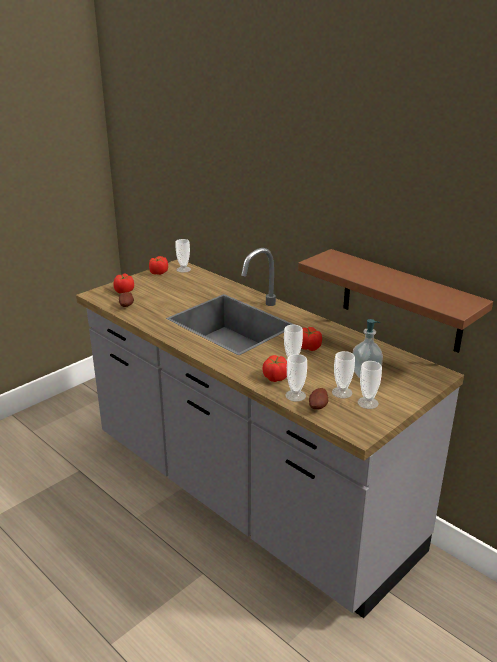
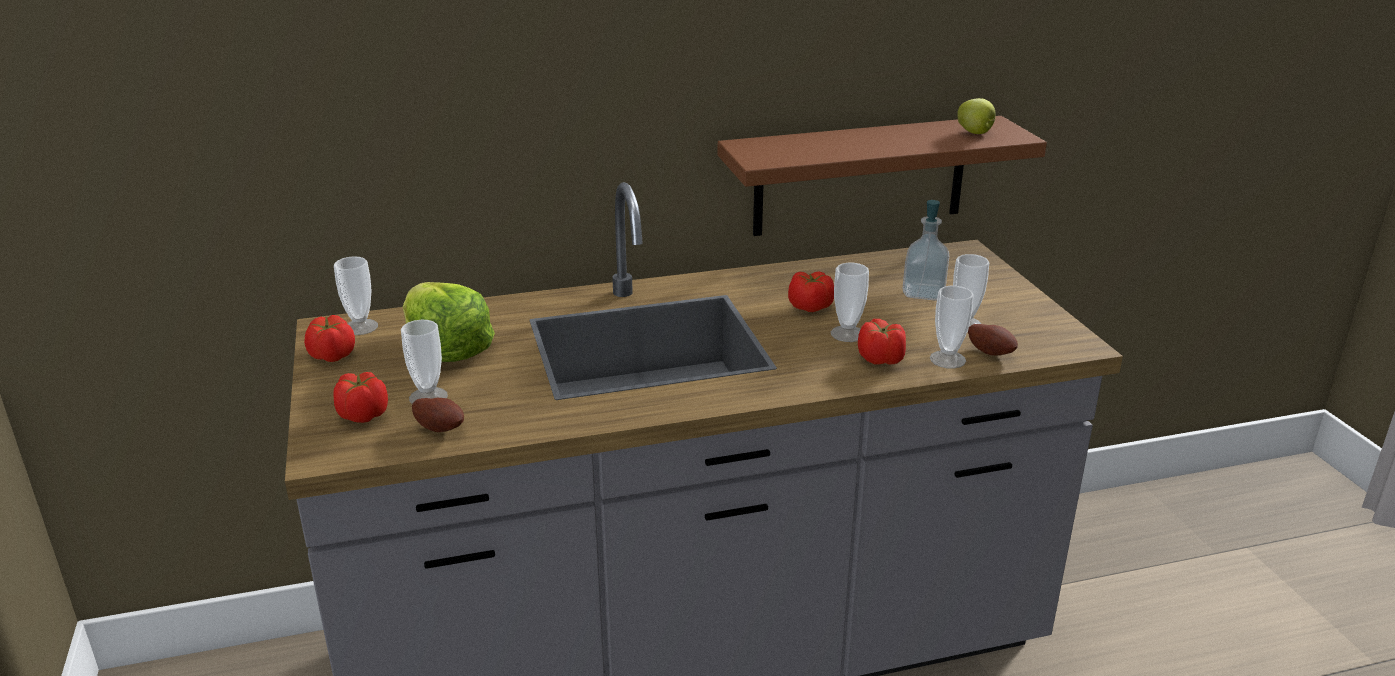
camera: 60 degrees left, 0 degrees up
cup [357,361,382,409] -> cup moved to [401,320,448,404]
none -> lettuce [403,282,495,362]
none -> apple [957,98,996,134]

